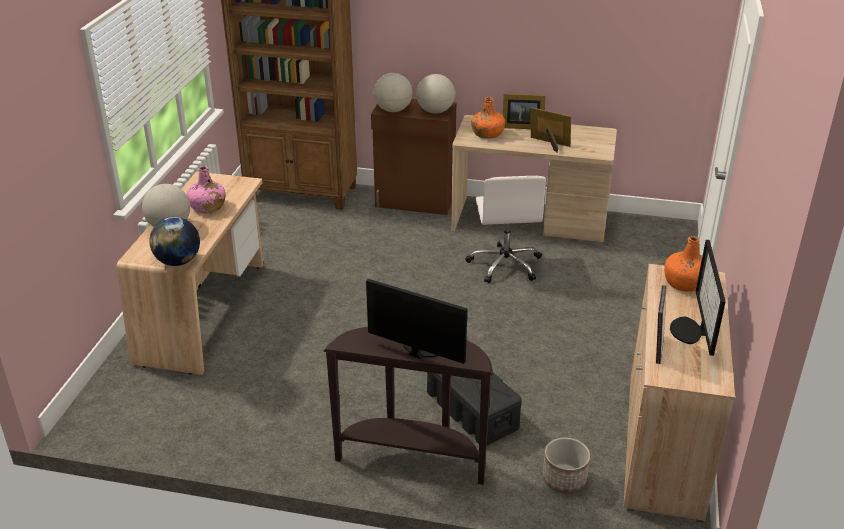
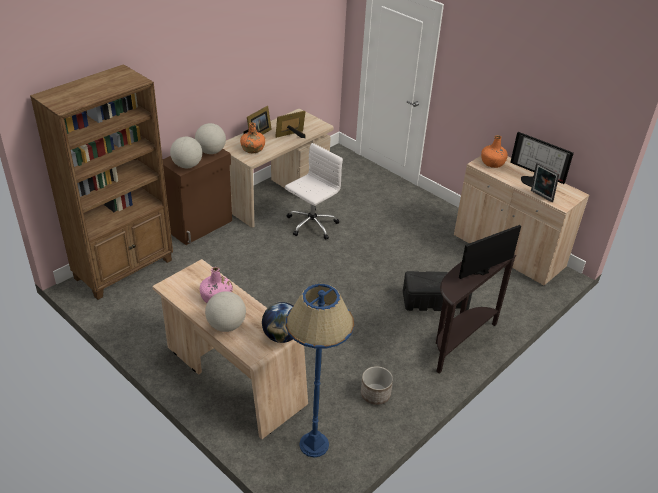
camera: 60 degrees left, 5 degrees up
white office chair [465,176,546,283] -> white office chair turned 75 degrees counterclockwise [285,143,343,240]
planter [543,437,590,493] -> planter moved to [361,366,393,405]
none -> blue floor lamp [286,284,354,458]

